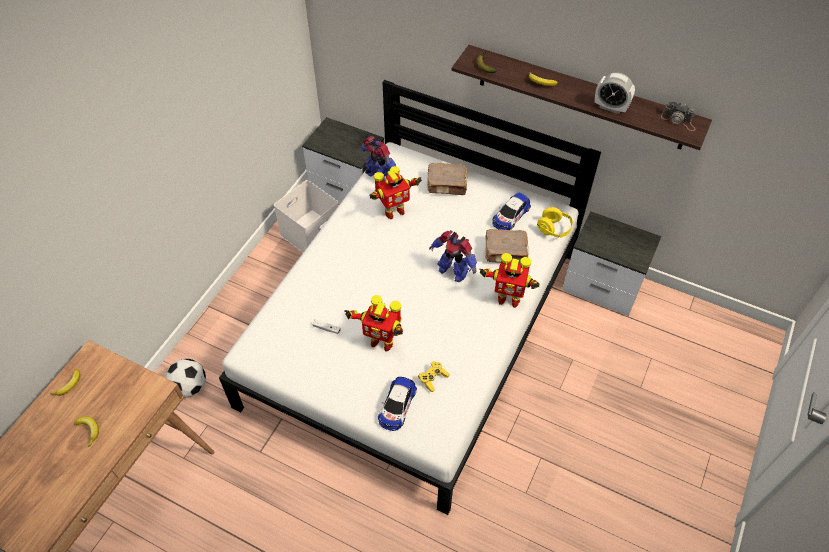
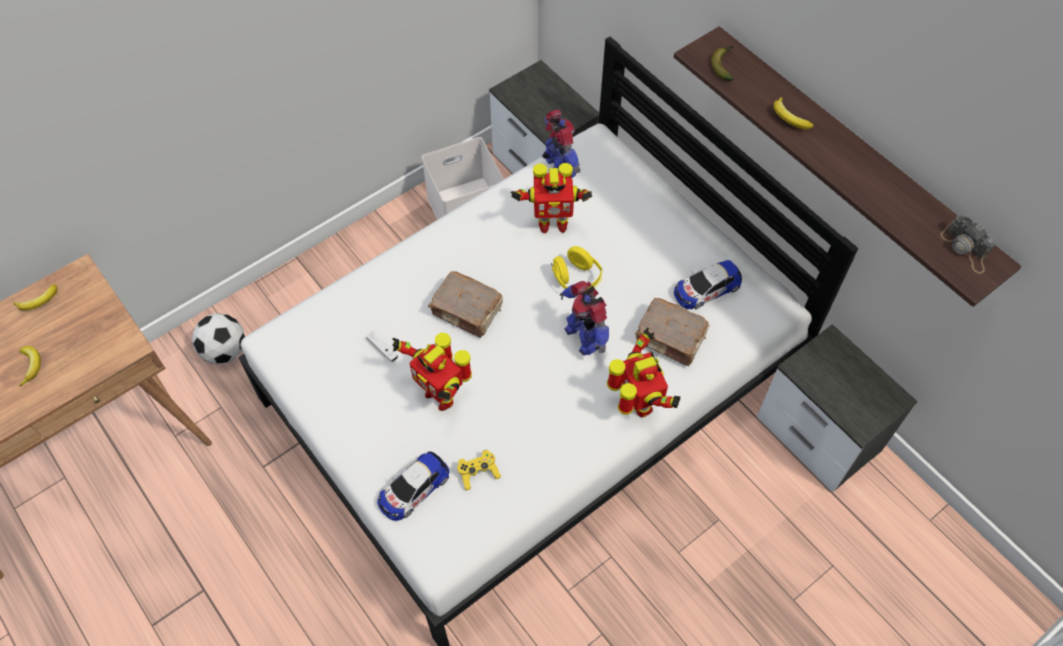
camera: 25 degrees right, 5 degrees up
brown book [427,163,467,195] -> brown book moved to [428,271,503,338]
toy robot [479,253,539,308] -> toy robot turned 150 degrees counterclockwise [607,327,681,417]
yellow headphones [537,207,574,238] -> yellow headphones moved to [551,246,602,291]
alarm clock [595,72,635,114] -> none

